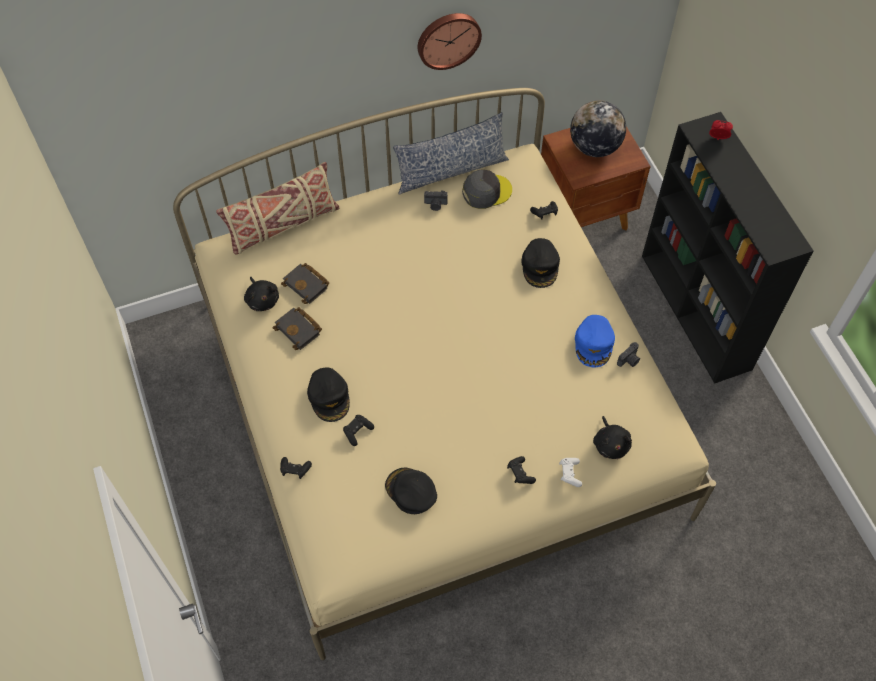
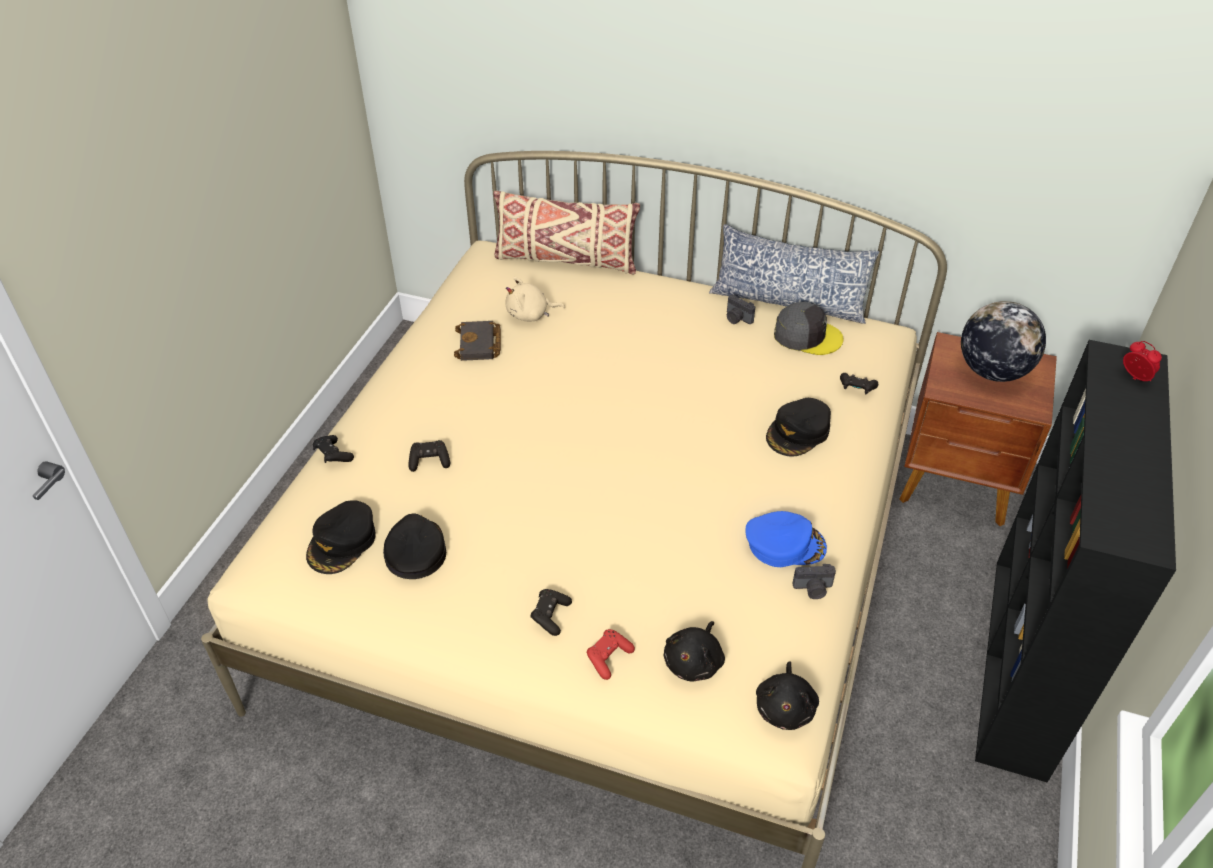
camera: 40 degrees right, 15 degrees down
black plush toy [244,277,279,311] -> black plush toy moved to [756,662,819,730]
black book [281,263,329,304] -> beige plush toy [506,277,565,322]
black cap [307,367,350,422] -> black cap moved to [306,500,376,574]
wall clock [417,13,482,70] -> none
white game controller [559,458,582,487] -> red game controller [587,629,635,680]
blue cap [575,315,615,367] -> blue cap turned 135 degrees counterclockwise [746,511,827,567]

